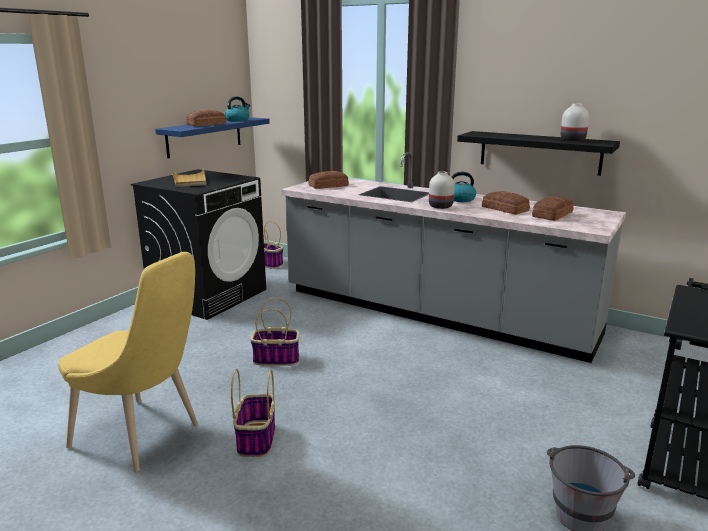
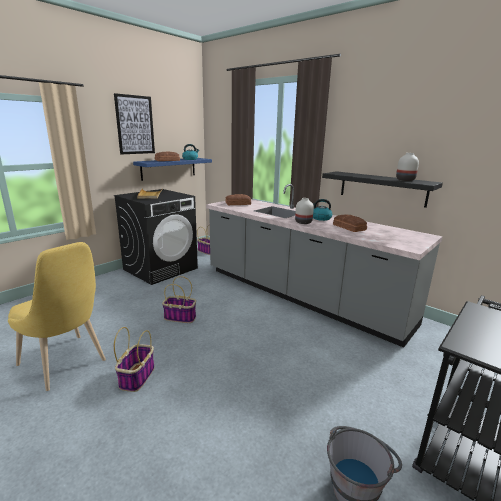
camera: 10 degrees right, 0 degrees up
bread [532,196,573,221] -> none
none -> picture [114,93,155,154]

